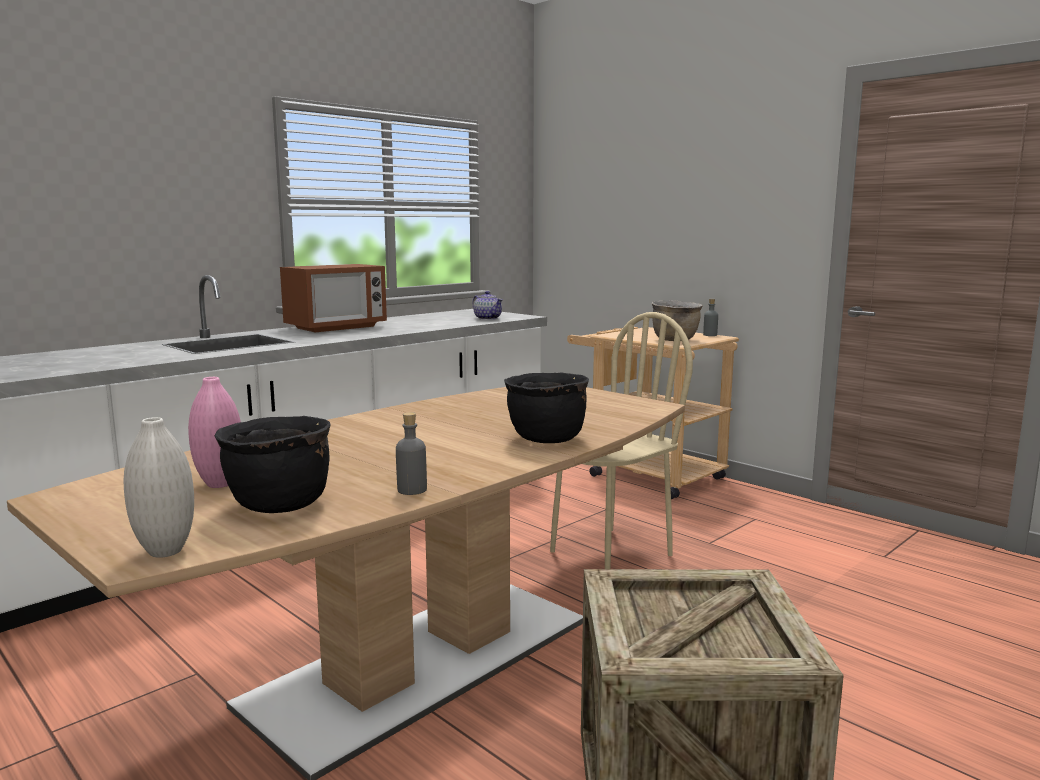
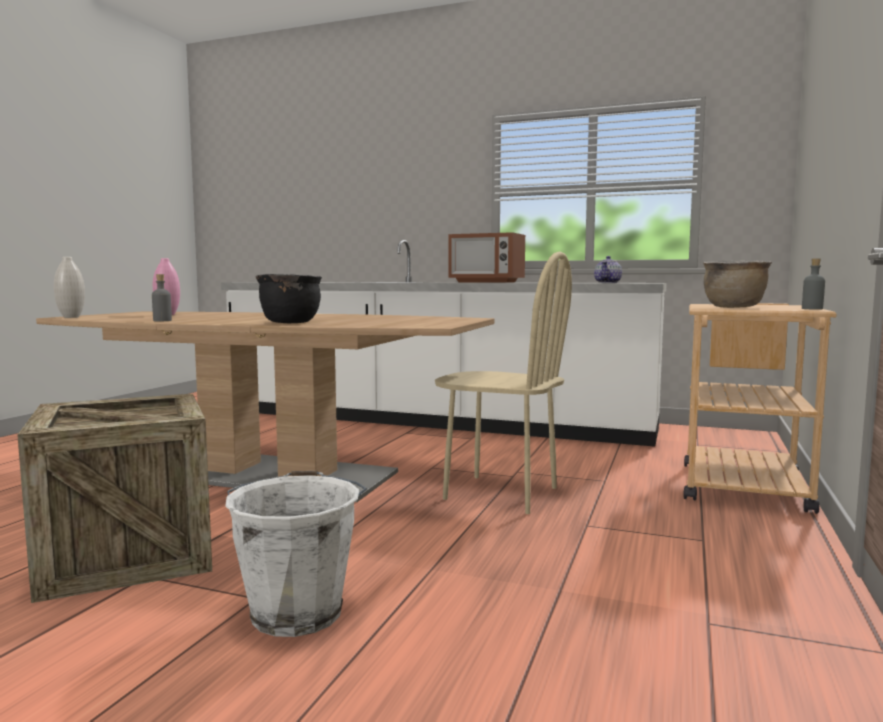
camera: 65 degrees right, 5 degrees down
black cooking pot [214,416,330,513] -> none
none -> white bucket [225,470,367,637]

